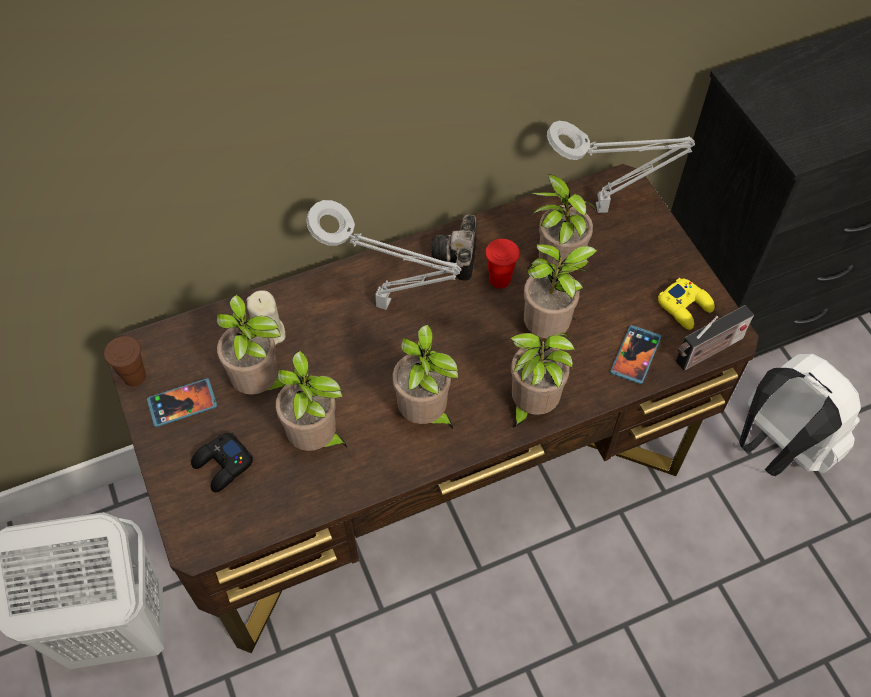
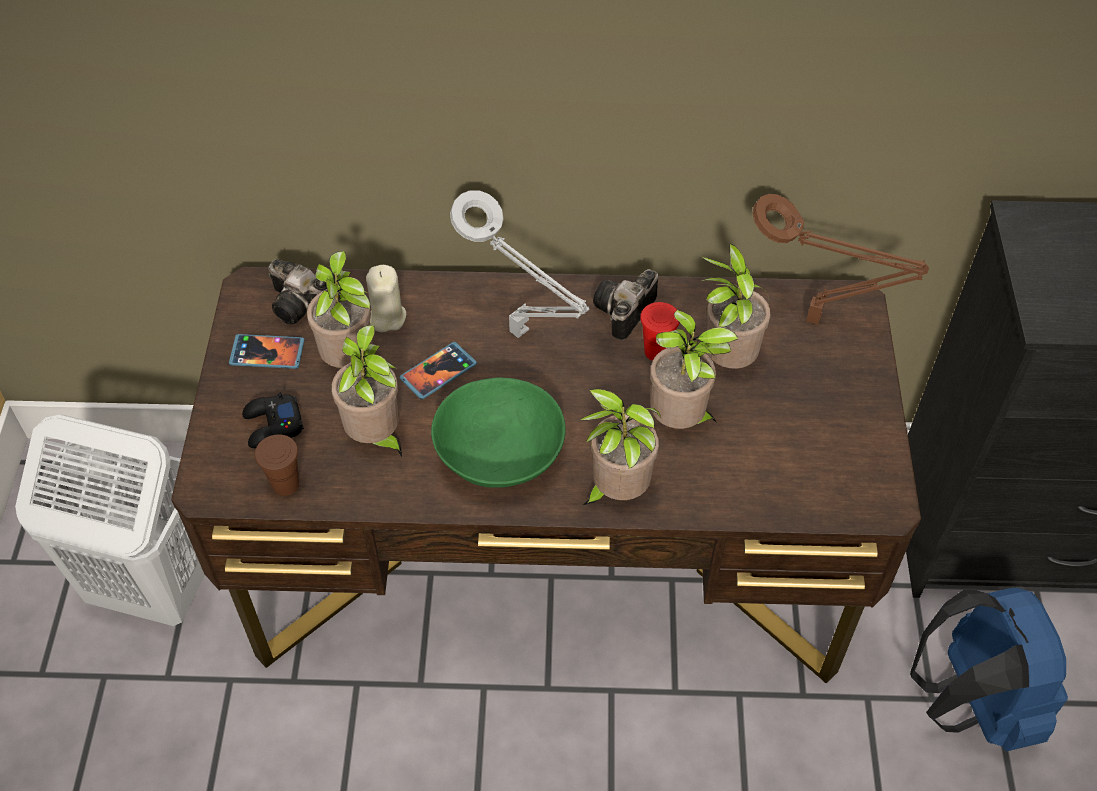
camera: 25 degrees right, 5 degrees down
brown cup [104,336,146,386] -> brown cup moved to [255,434,299,496]
potted plant [393,324,458,429] -> green bowl [431,378,566,488]
grey table lamp [547,121,695,213] -> brown table lamp [752,194,929,325]
phone [610,325,661,384] -> phone moved to [399,342,477,400]
yellow game controller [658,278,715,330] -> none
radio [676,305,754,371] -> none
white backpack [739,354,861,476] -> blue backpack [910,588,1068,752]
none -> camera [268,259,327,324]

